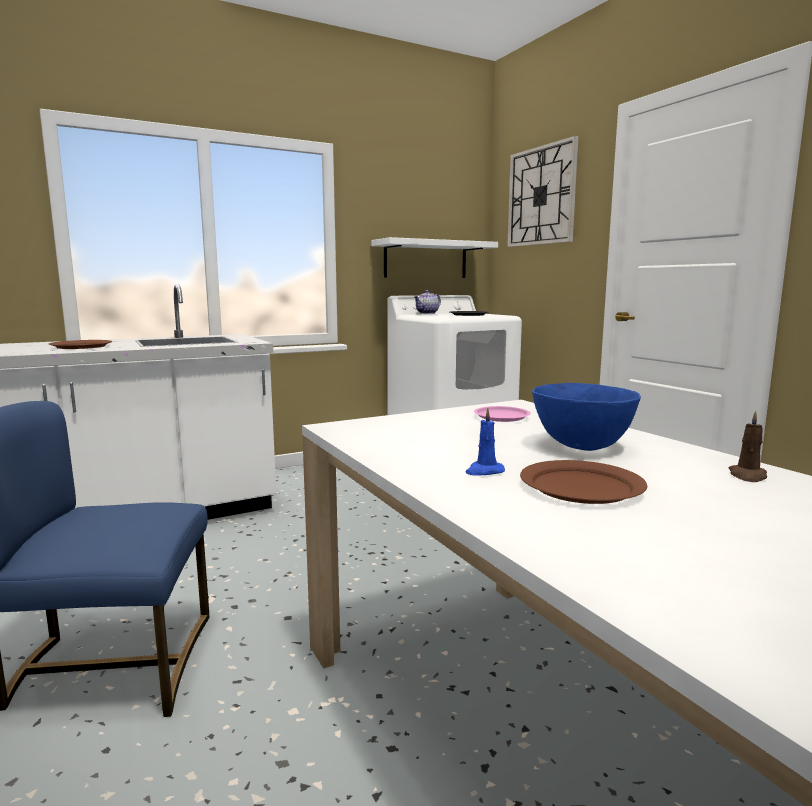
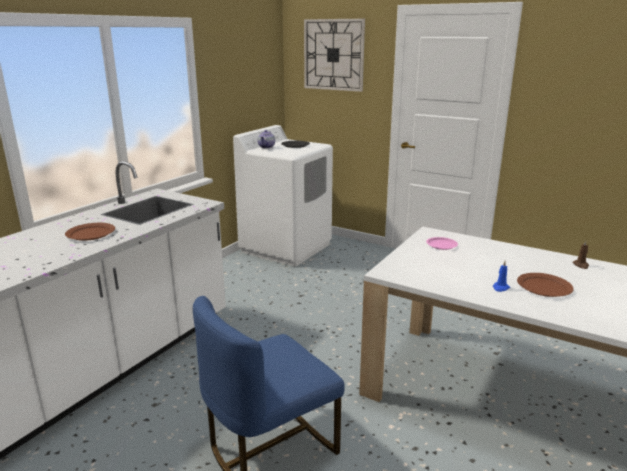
camera: 30 degrees left, 10 degrees up
white shelf [371,237,498,278] -> none
blue bowl [532,383,641,451] -> none

